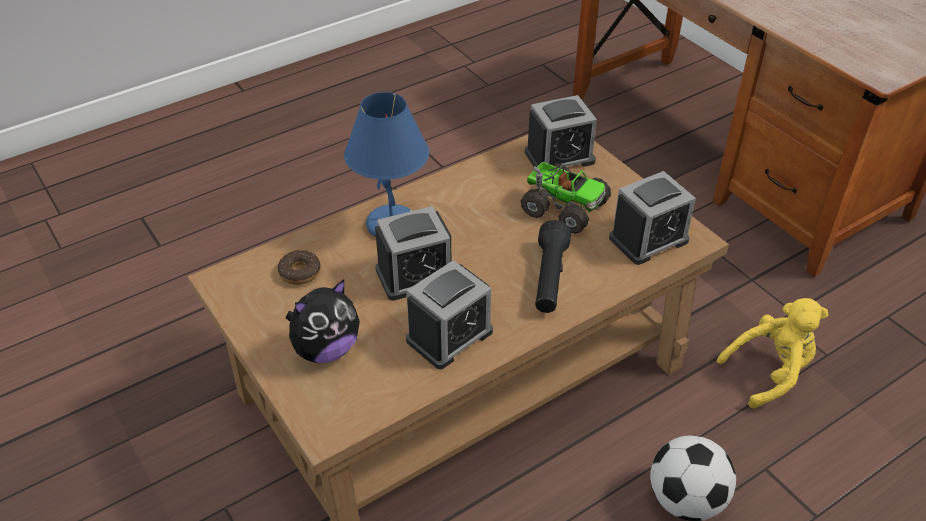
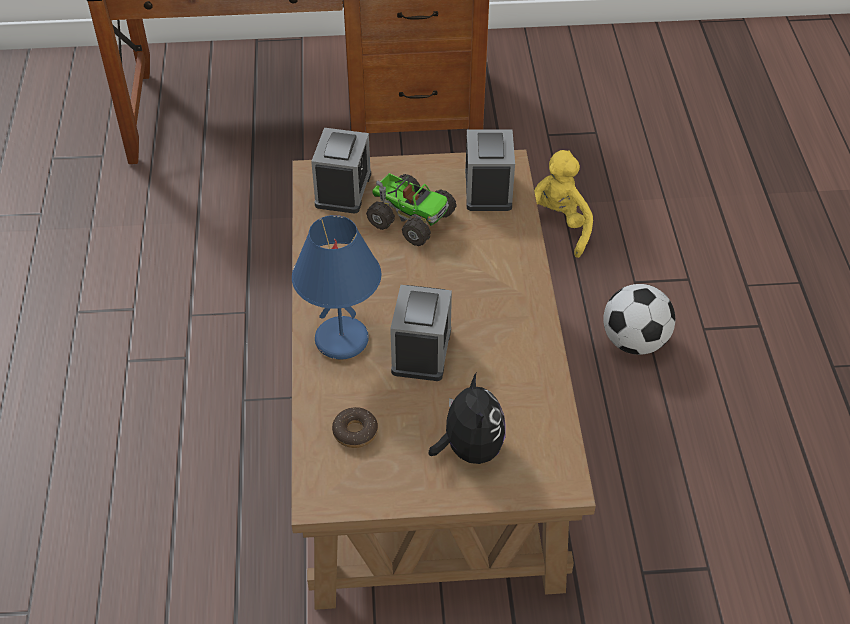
camera: 60 degrees left, 5 degrees up
alarm clock [406,260,493,369] -> none
toy truck [521,162,611,234] -> toy truck turned 60 degrees clockwise [366,173,457,246]
black flashlight [535,220,571,313] -> none

